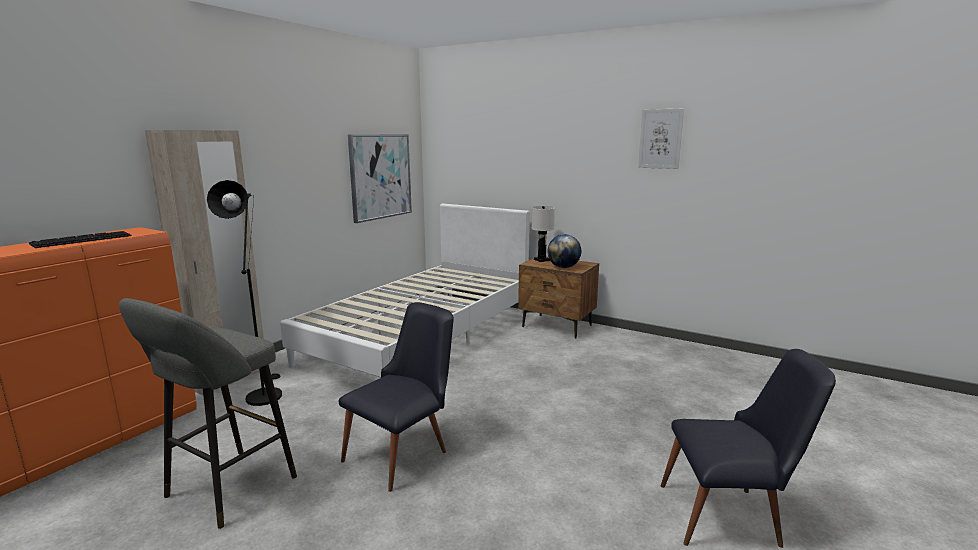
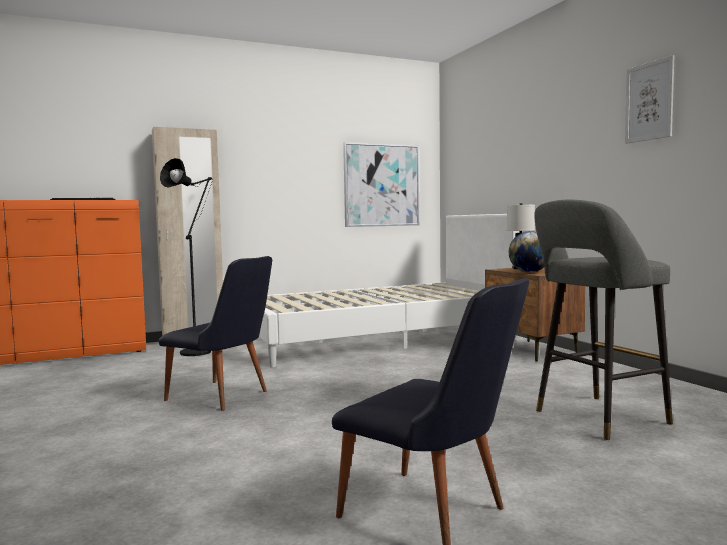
camera: 35 degrees right, 10 degrees down
grey stool [119,298,297,529] -> grey stool moved to [534,199,673,440]
black chair [338,302,454,492] -> black chair turned 45 degrees clockwise [159,256,272,411]

